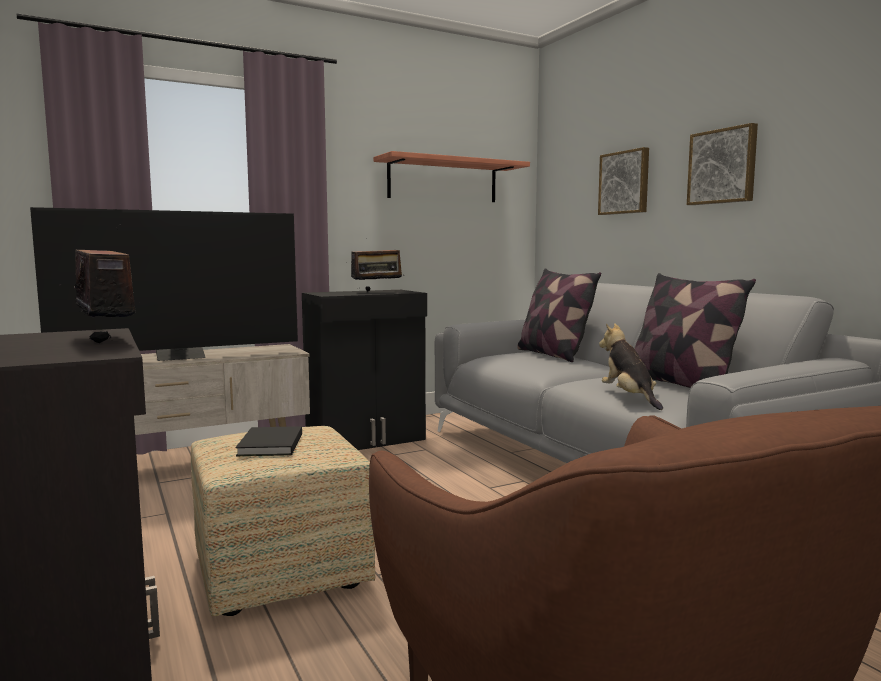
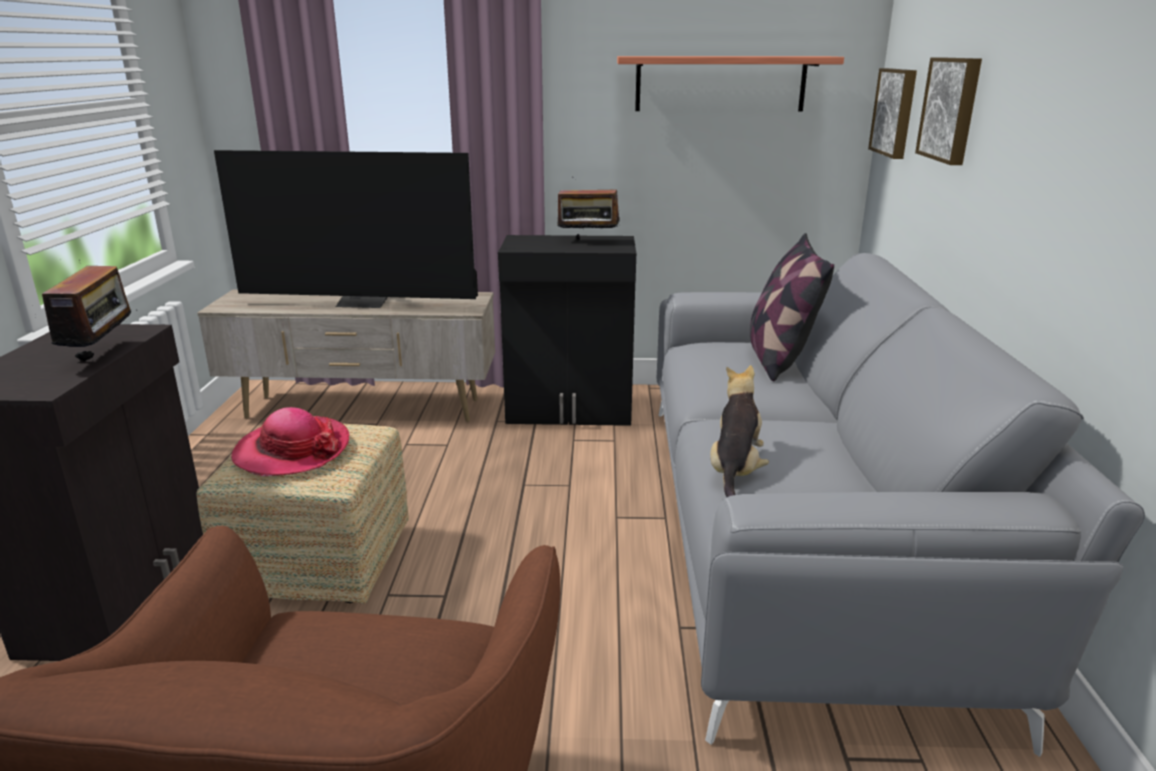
camera: 30 degrees right, 15 degrees up
black book [235,426,302,456] -> hat [231,407,350,476]
pillow [635,273,756,388] -> none
picture [687,123,758,205] -> picture moved to [868,68,917,159]

